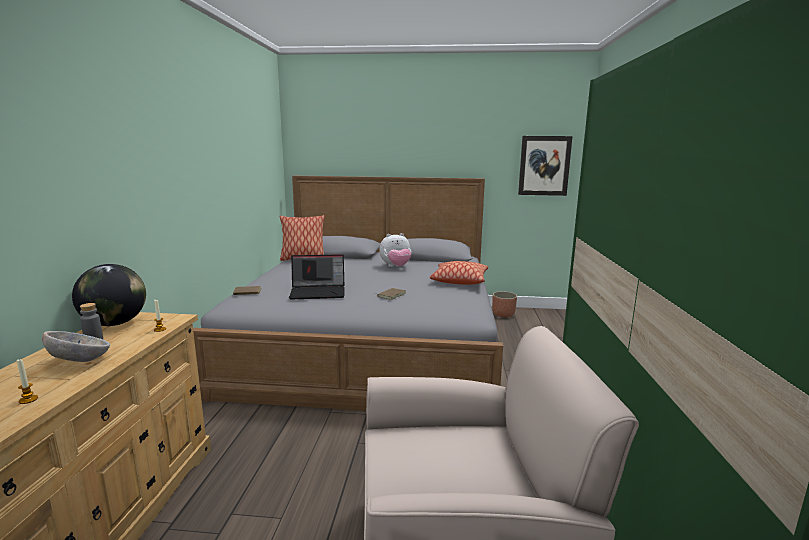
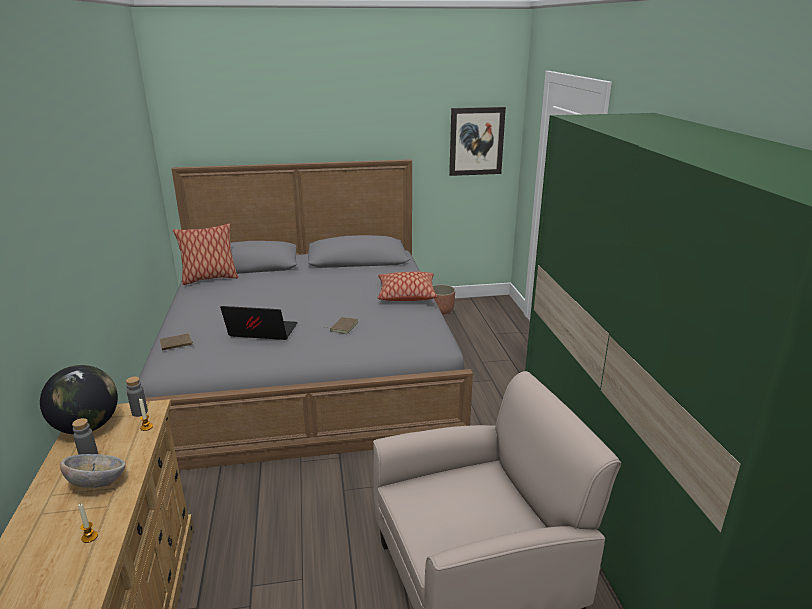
camera: 15 degrees left, 10 degrees up
laptop [289,254,344,300] -> laptop turned 150 degrees counterclockwise [220,306,298,340]
plush toy [379,233,411,267] -> none
none -> grey bottle [126,376,148,417]

